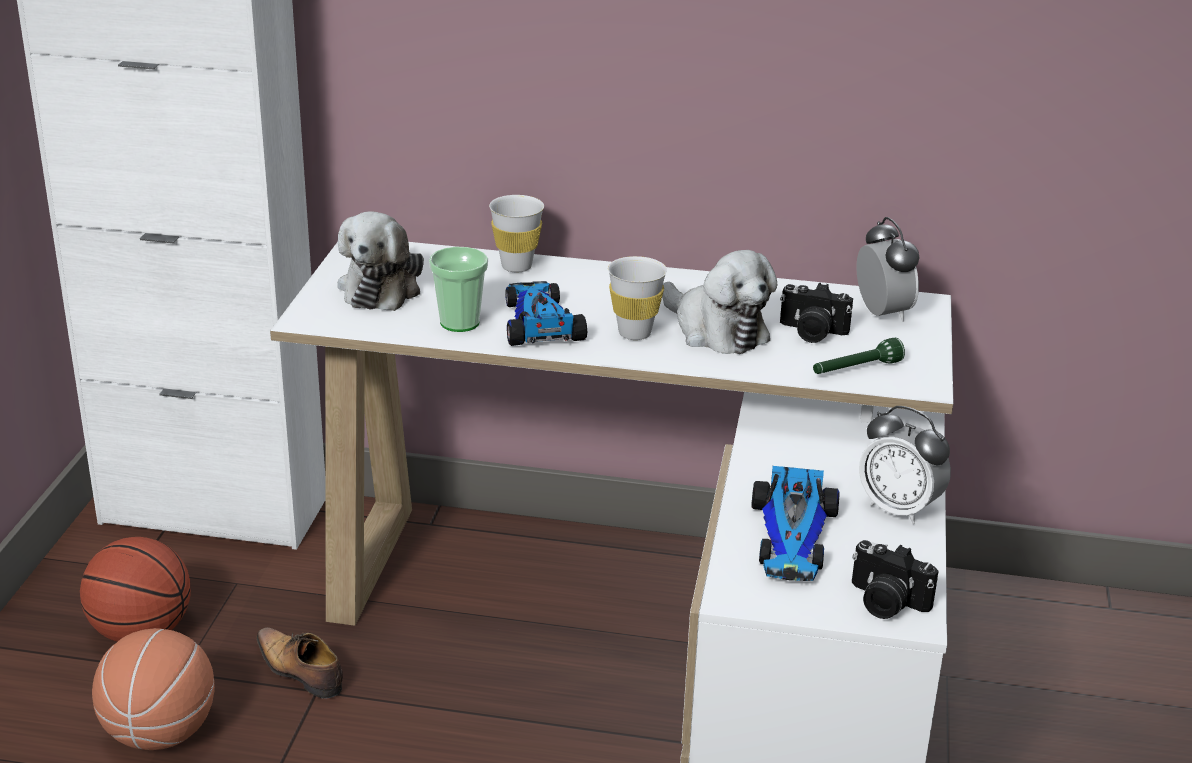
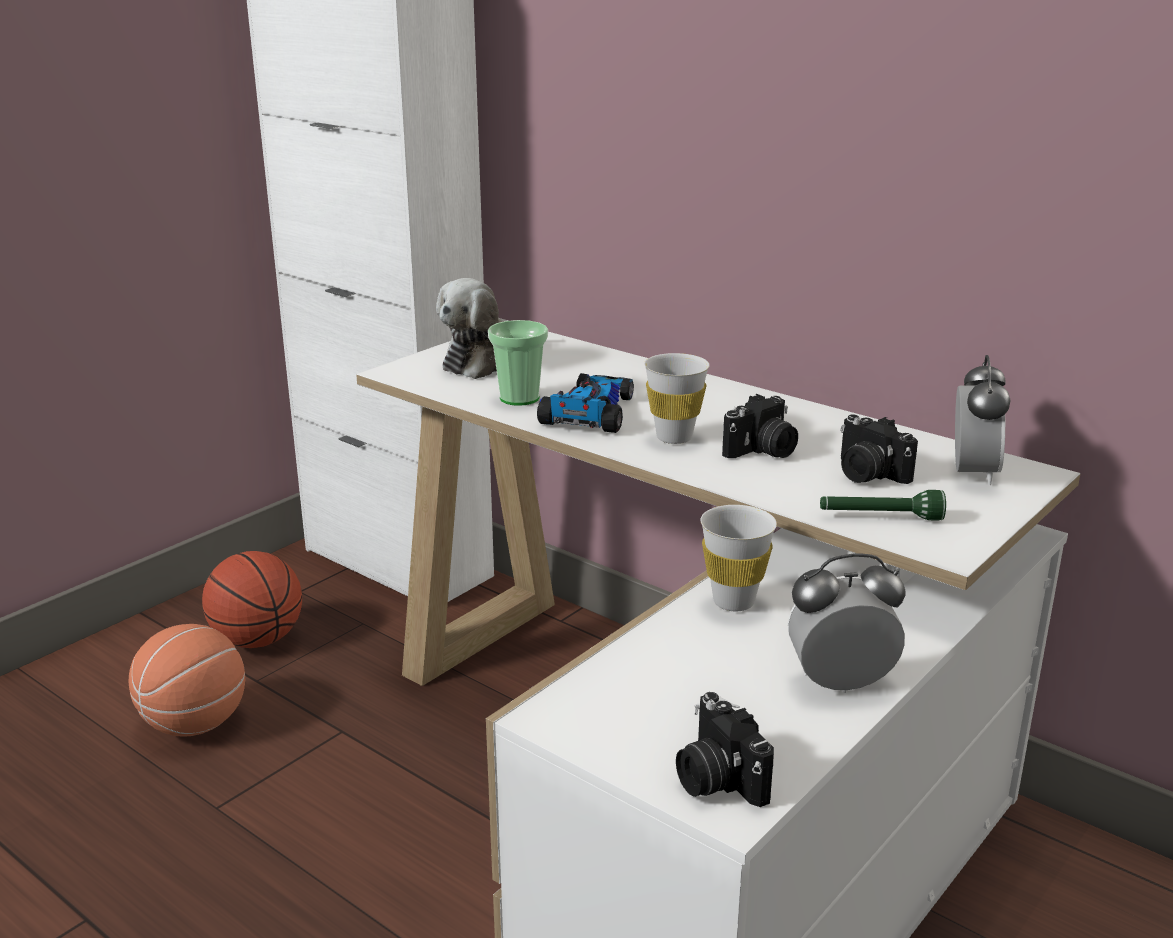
camera: 30 degrees right, 5 degrees down
shoe [256,627,343,699] -> none
white cup [489,195,544,272] -> white cup moved to [701,505,777,611]
plush toy [662,250,777,354] -> camera [722,394,798,458]
toy car [751,466,840,581] -> none
alarm clock [859,406,951,524] -> alarm clock turned 105 degrees clockwise [788,553,906,693]

